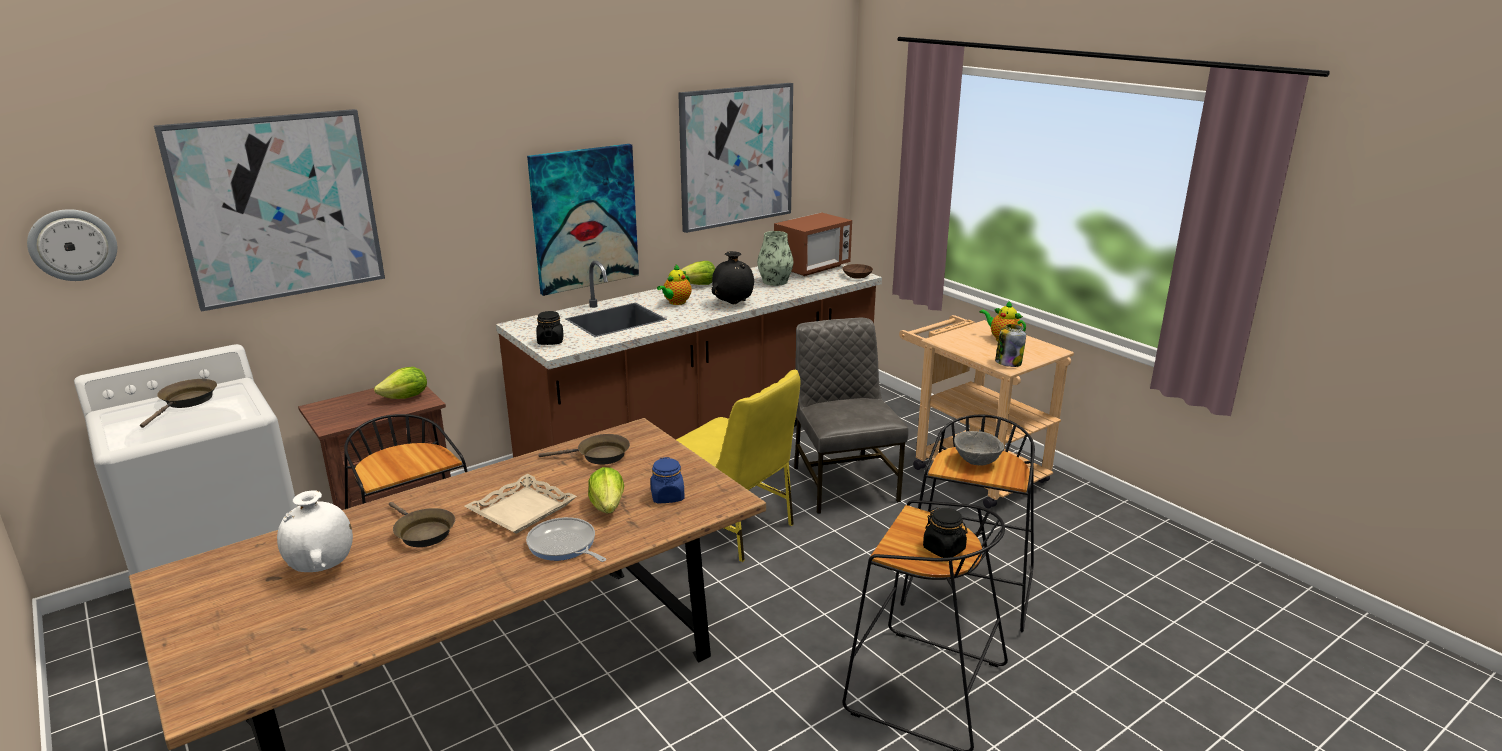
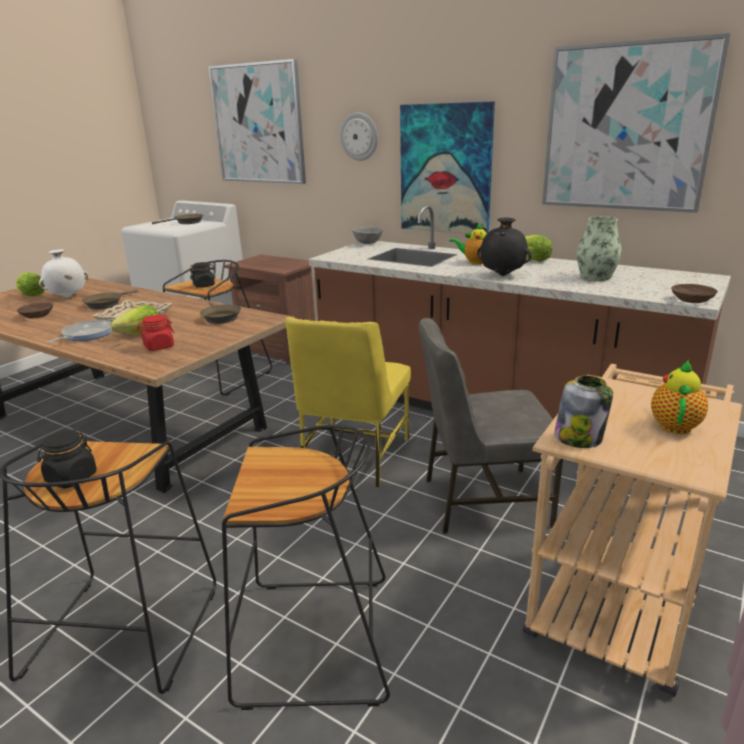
camera: 70 degrees right, 0 degrees up
wall clock [27,209,117,281] -> wall clock moved to [340,112,378,161]
lettuce [374,367,427,399] -> lettuce moved to [16,272,45,296]
black jar [536,311,564,345] -> black jar moved to [190,262,215,288]
blue jar [650,457,685,503] -> red jar [137,315,175,351]
microwave [774,212,852,276] -> none
grey chair [794,318,909,514] -> grey chair turned 150 degrees counterclockwise [419,318,563,534]
grey bowl [954,431,1004,466] -> grey bowl moved to [352,226,383,244]
none -> brown bowl [17,303,53,318]

